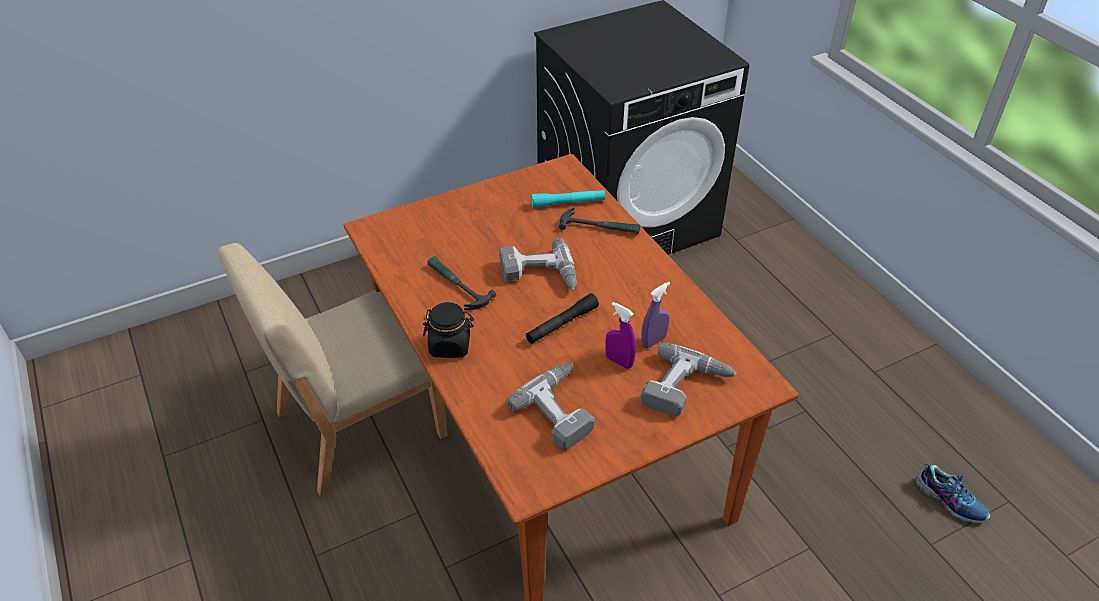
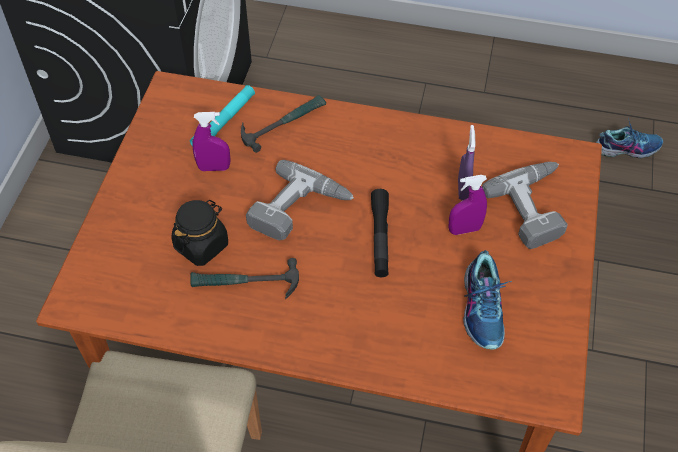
camera: 50 degrees left, 10 degrees up
black jar [423,302,474,358] -> black jar moved to [172,200,228,266]
power drill [507,363,595,450] -> shoe [463,250,512,350]
none -> purple spray bottle [192,112,230,171]

